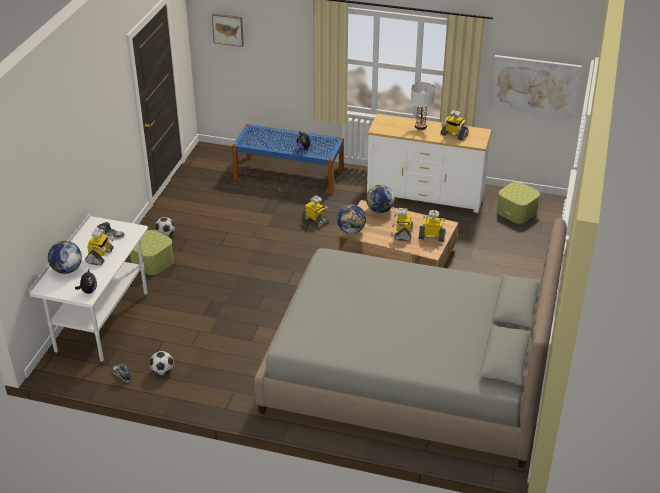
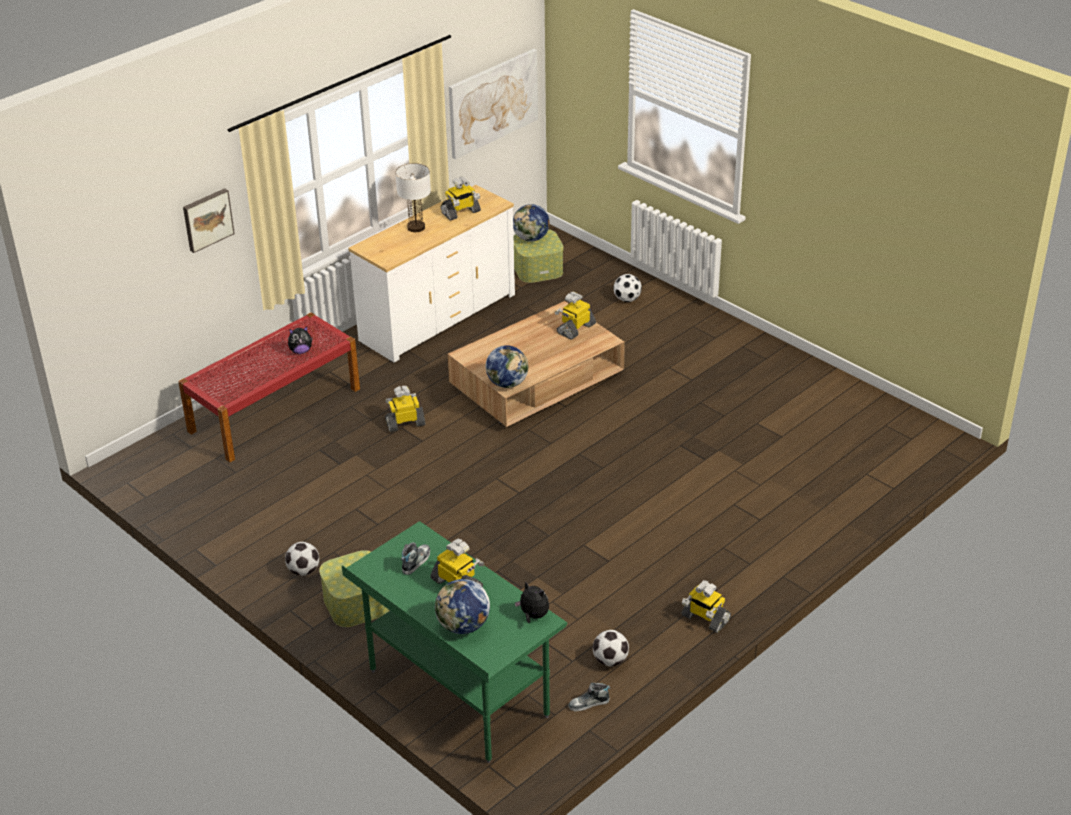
camera: 60 degrees left, 0 degrees up
white desk [29,213,148,363] -> green desk [342,521,567,763]
picture [212,13,244,47] -> picture moved to [183,188,235,253]
blue bench [232,124,344,194] -> red bench [178,312,360,463]
grey bed [254,218,567,468] -> none
globe [366,185,395,213] -> globe moved to [513,204,550,242]
toy robot [392,208,413,241] -> toy robot moved to [682,580,731,633]
none -> football [614,274,642,302]

